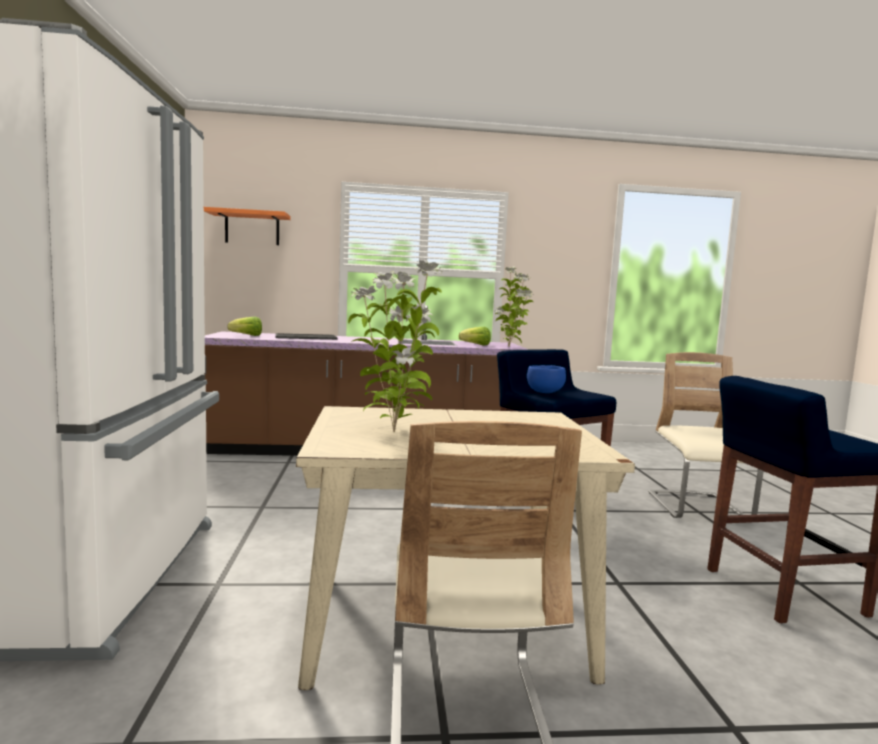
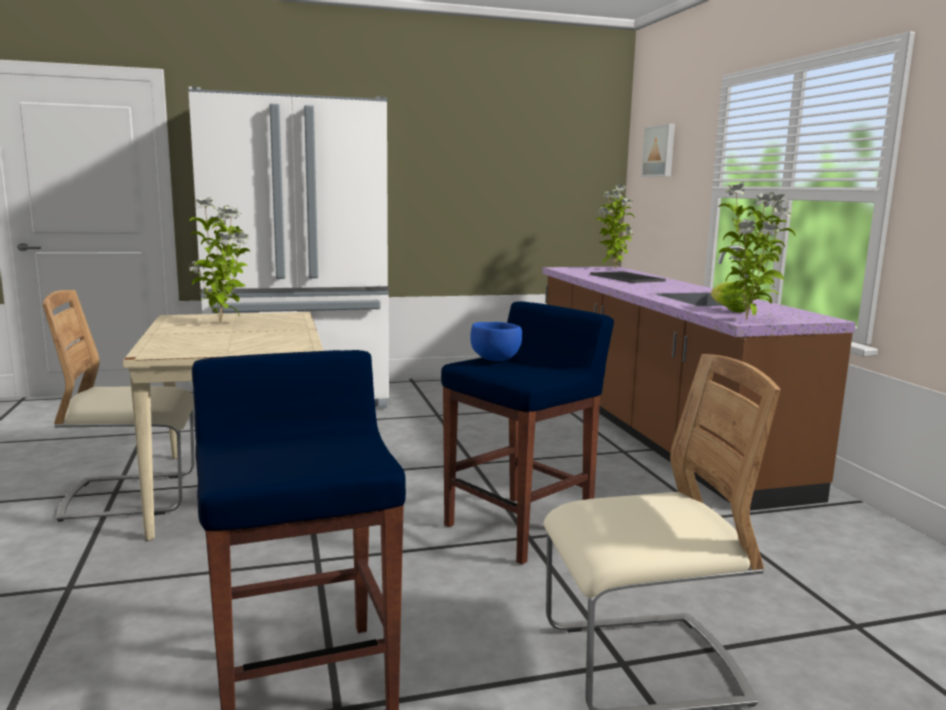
camera: 80 degrees right, 5 degrees up
orange shelf [204,207,291,245] -> picture [641,123,675,177]
lettuce [227,317,262,336] -> none
none -> potted plant [596,184,634,269]

